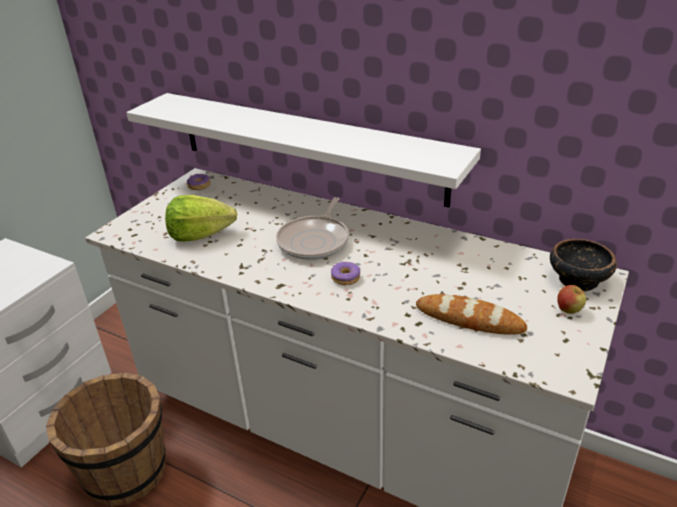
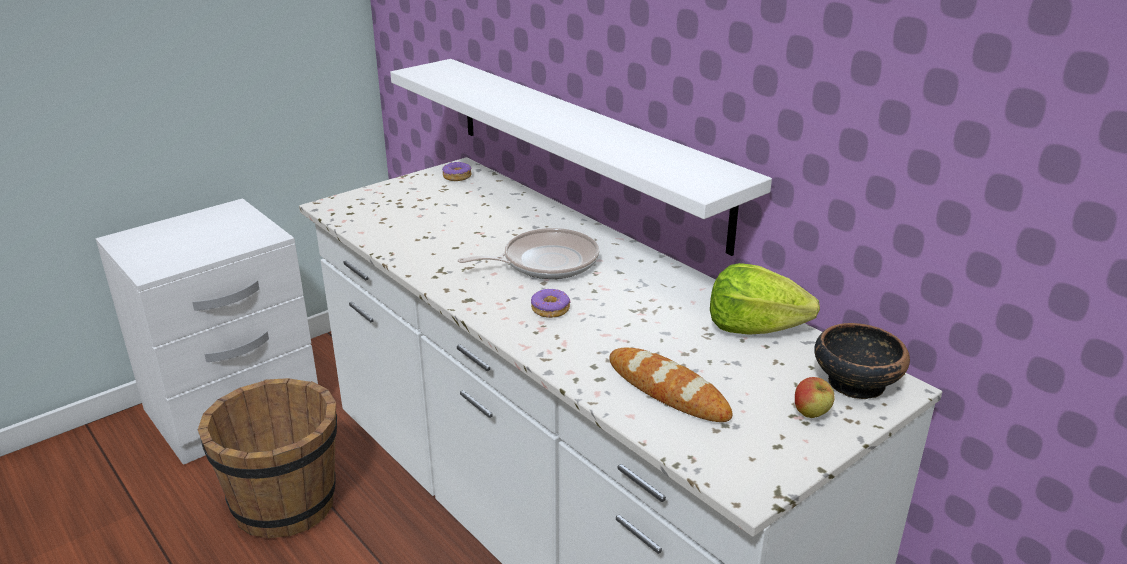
camera: 20 degrees right, 5 degrees down
lettuce [165,195,237,242] -> lettuce moved to [710,263,820,335]
frying pan [276,197,349,260] -> frying pan turned 150 degrees counterclockwise [458,228,599,279]

